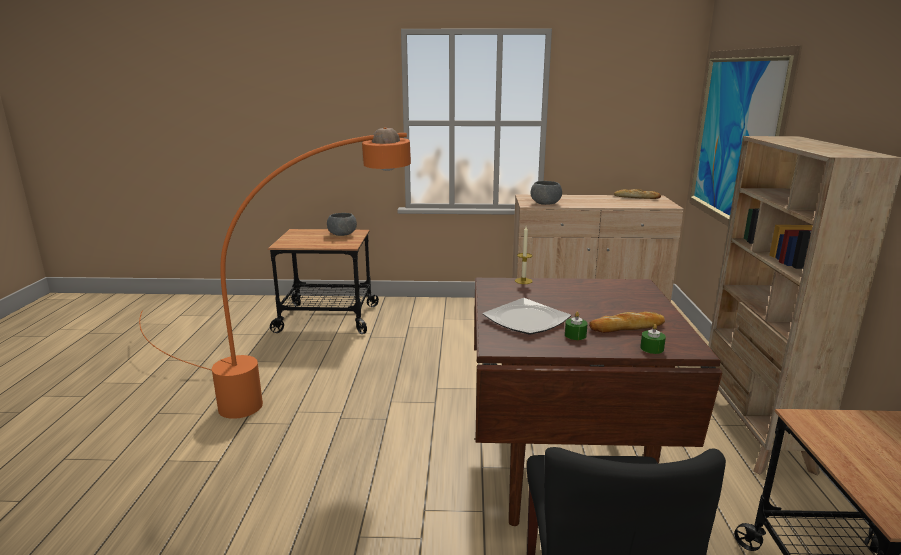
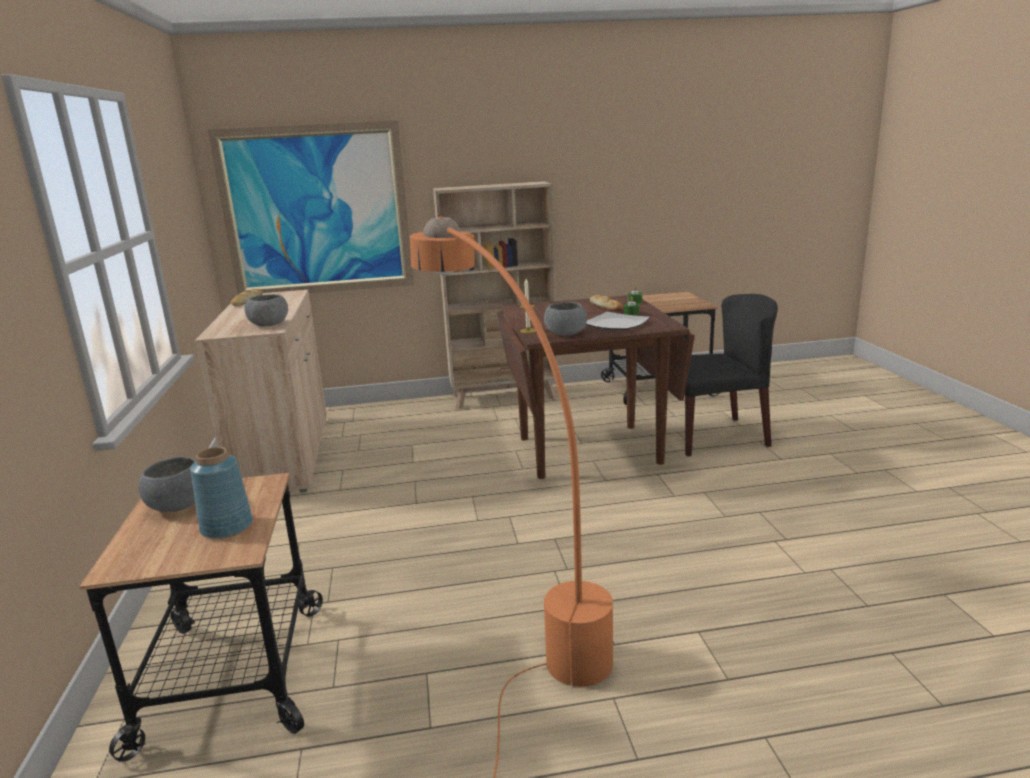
camera: 100 degrees left, 0 degrees up
none -> blue vase [190,447,253,539]
none -> grey bowl [544,302,587,336]

